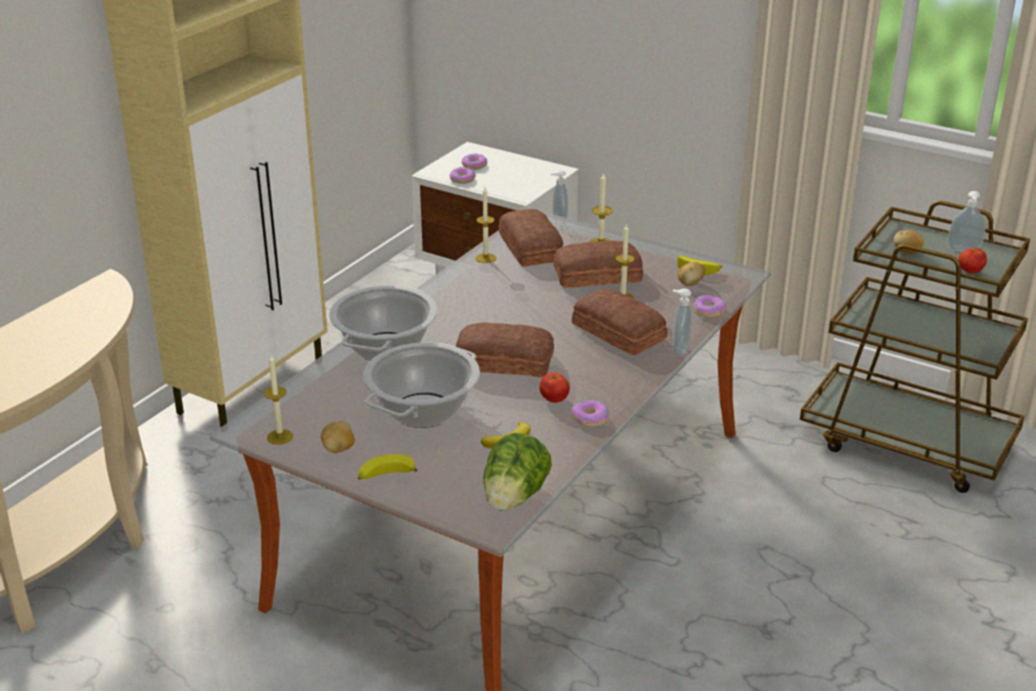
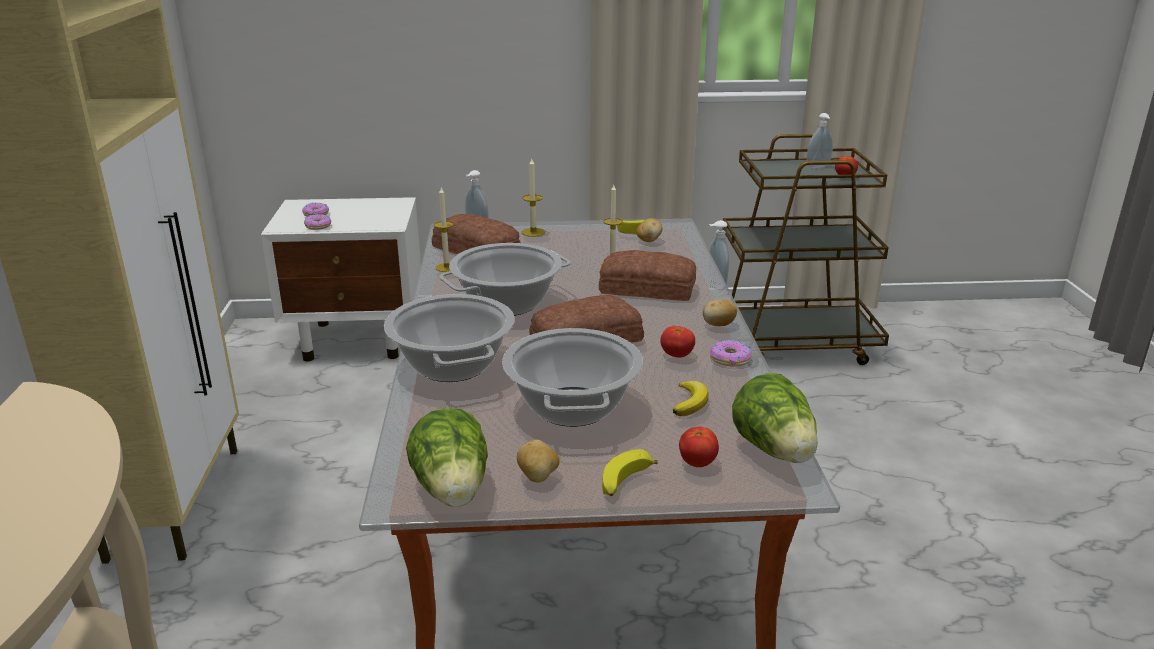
camera: 35 degrees left, 5 degrees down
candle [264,355,293,445] -> lettuce [406,408,488,507]
bread [554,241,643,288] -> none
donut [693,295,726,317] -> none
potato [894,230,924,254] -> potato moved to [703,299,737,326]
none -> cooking pot [439,243,571,316]
none -> tomato [679,426,719,467]

